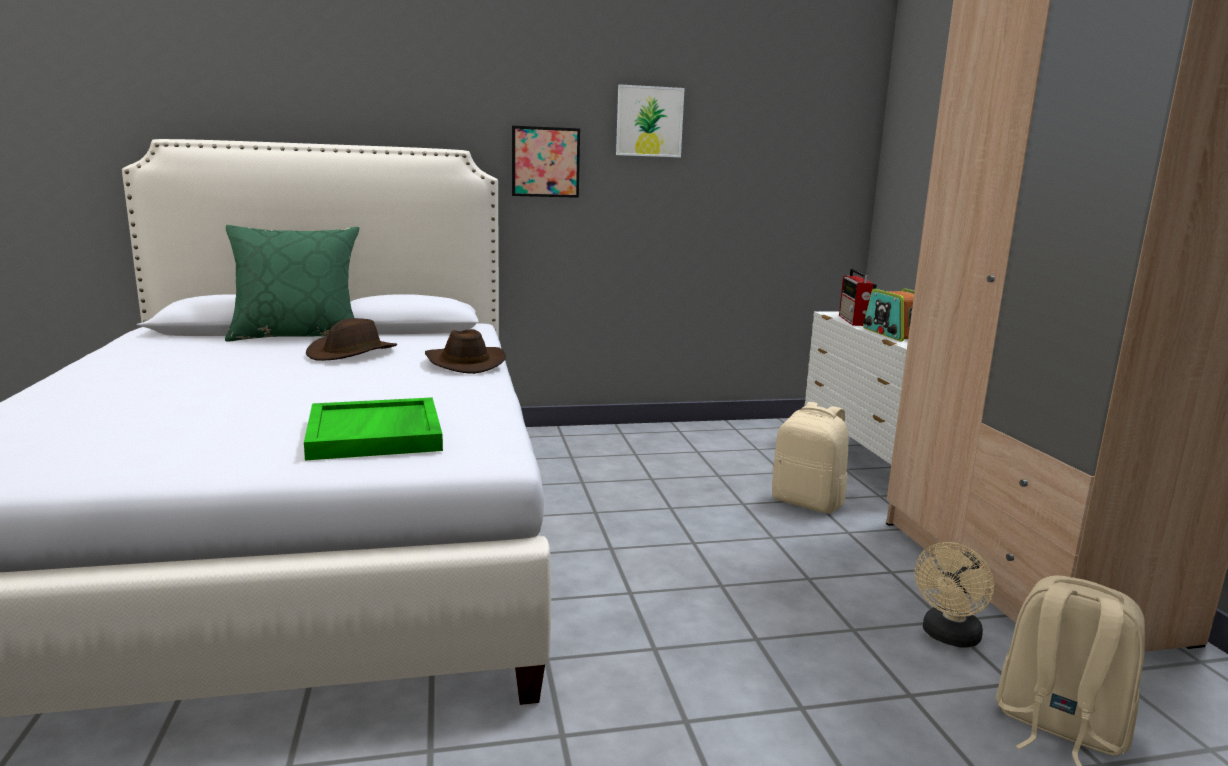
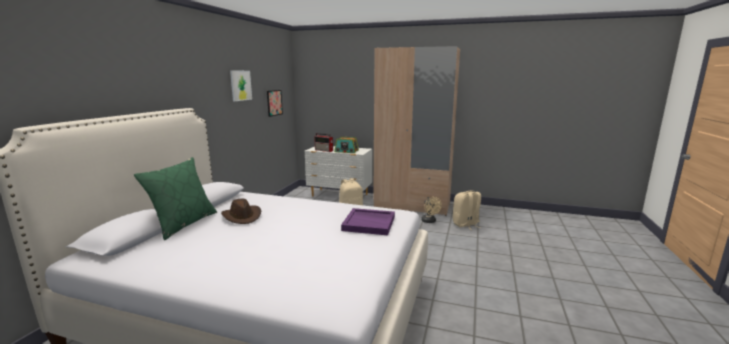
camera: 60 degrees left, 0 degrees up
green tray [304,397,443,460] -> purple tray [341,208,395,235]
brown hat [425,329,506,374] -> none
picture [512,126,580,198] -> picture moved to [267,90,283,117]

